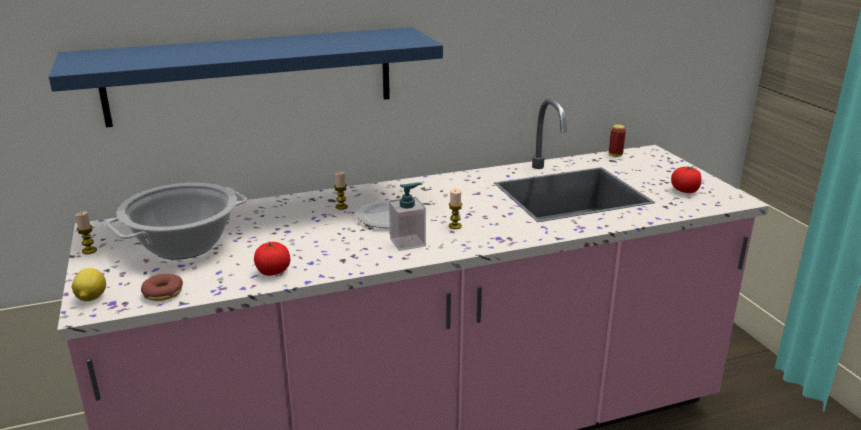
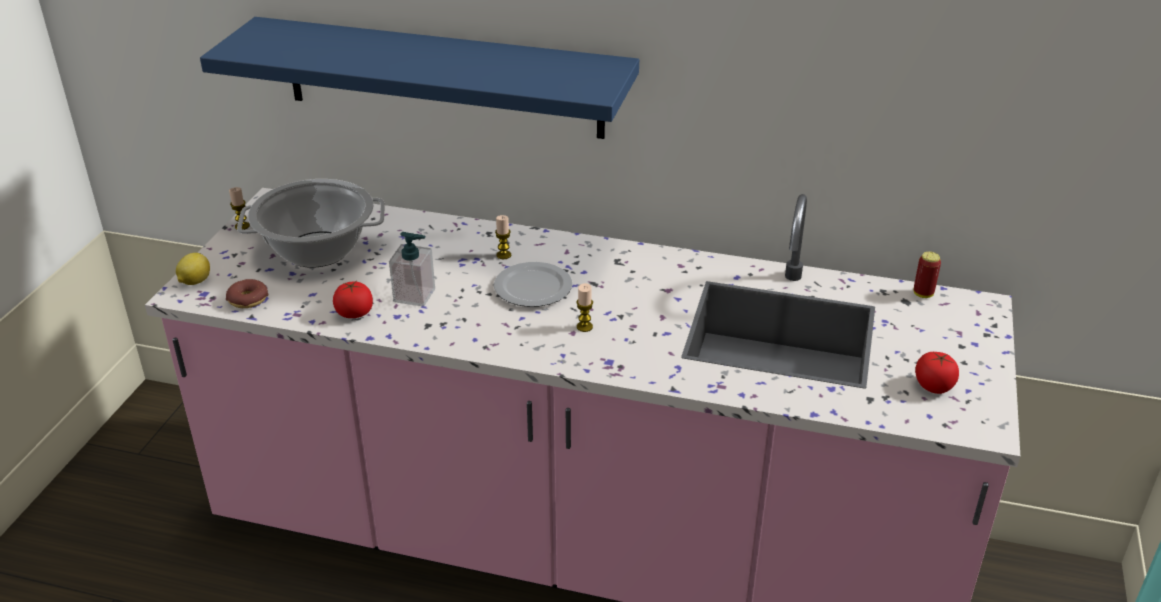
camera: 35 degrees right, 10 degrees up
soap dispenser [389,182,426,251] -> soap dispenser moved to [389,232,435,307]

